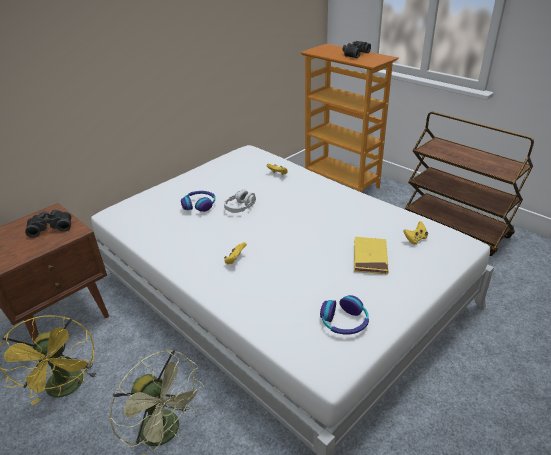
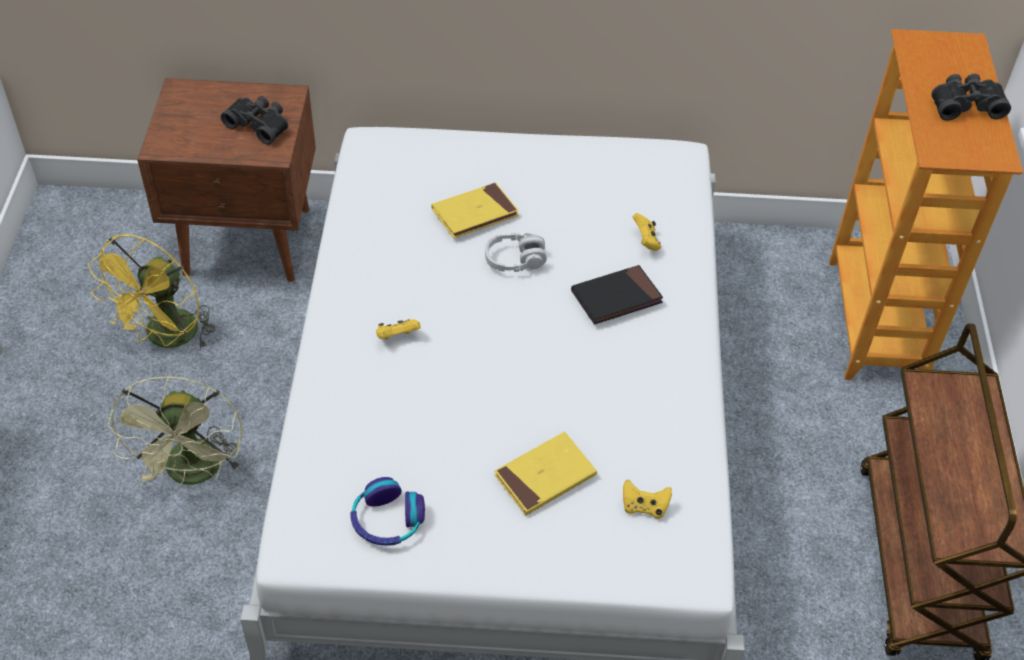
camera: 45 degrees right, 15 degrees up
headphones [181,191,215,212] -> yellow book [431,183,518,238]
none -> black book [571,265,663,324]

